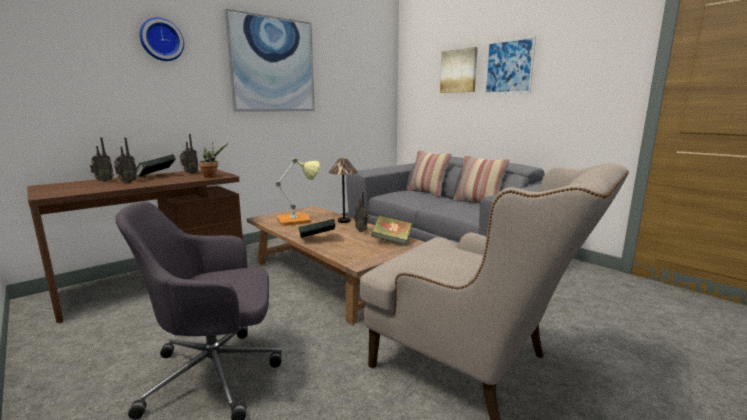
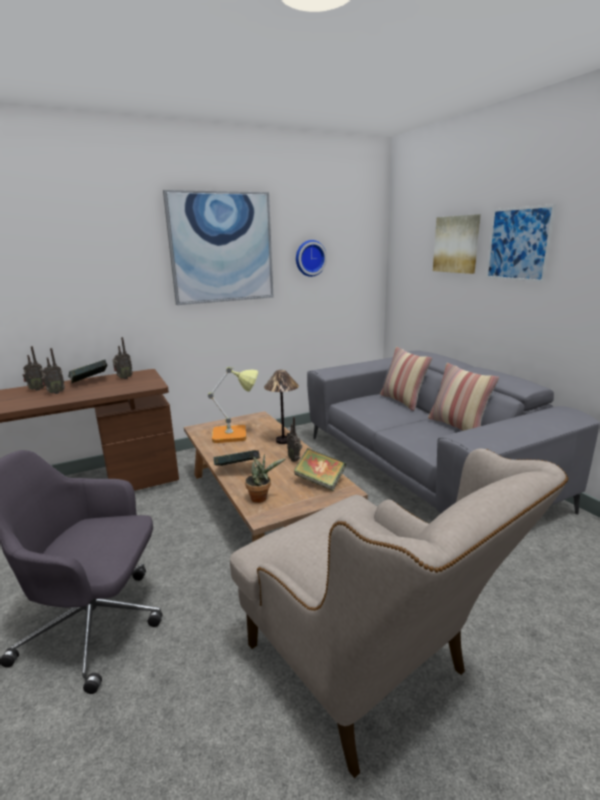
camera: 15 degrees right, 5 degrees up
wall clock [140,17,184,61] -> wall clock moved to [296,240,327,277]
potted plant [199,143,228,178] -> potted plant moved to [245,454,286,503]

